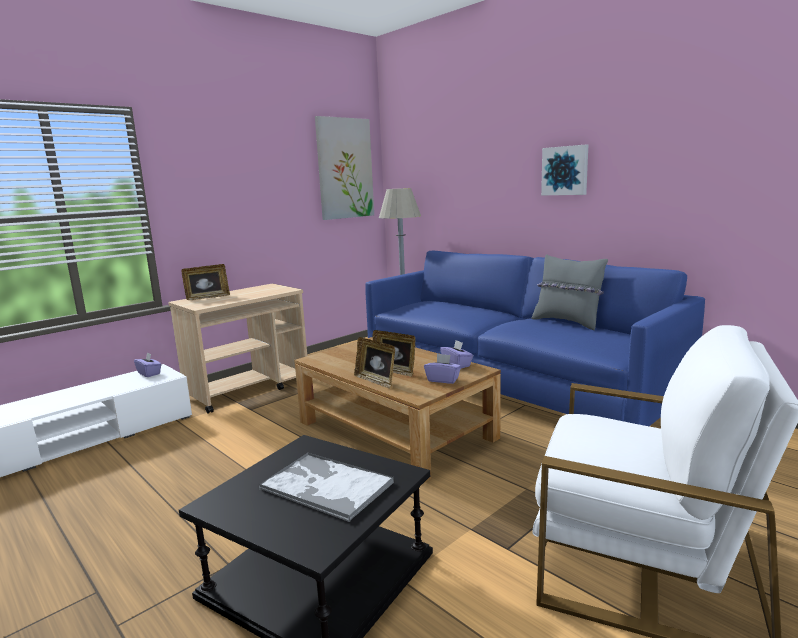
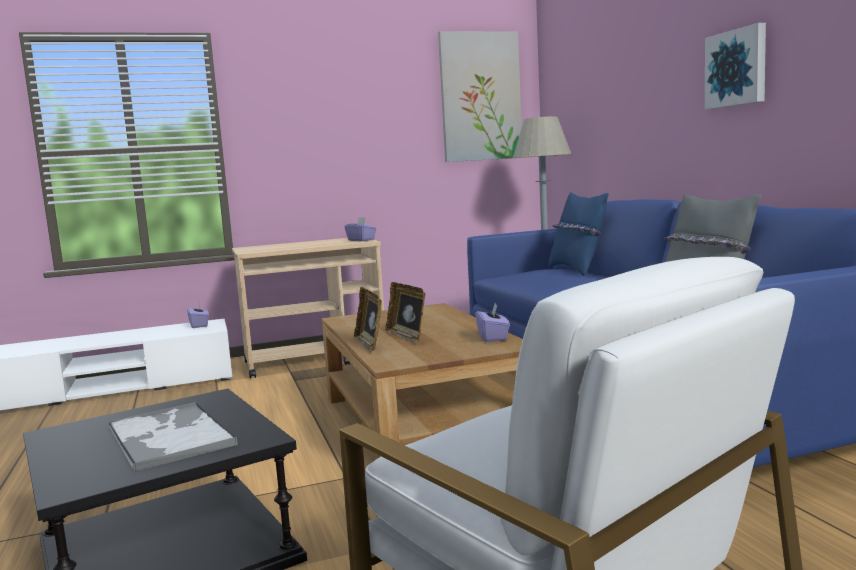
camera: 25 degrees right, 5 degrees down
picture frame [182,264,230,300] -> none
purple tissue box [424,354,461,384] -> purple tissue box moved to [345,217,376,241]
none -> blue pillow [548,192,609,276]

